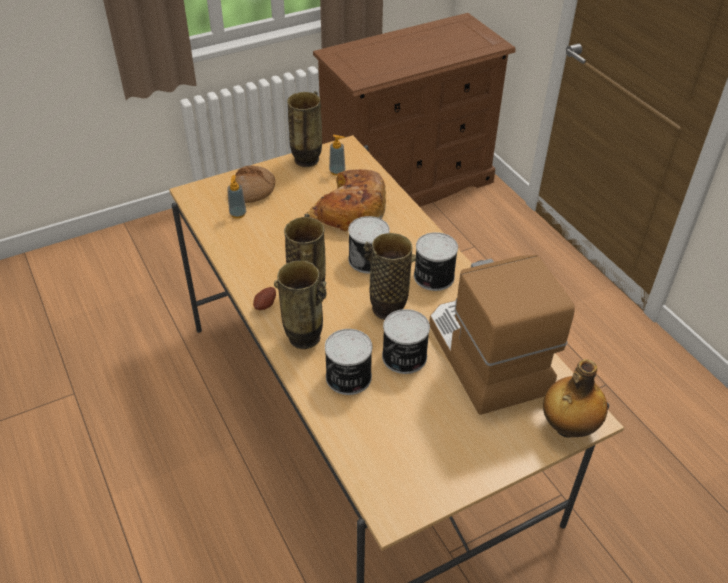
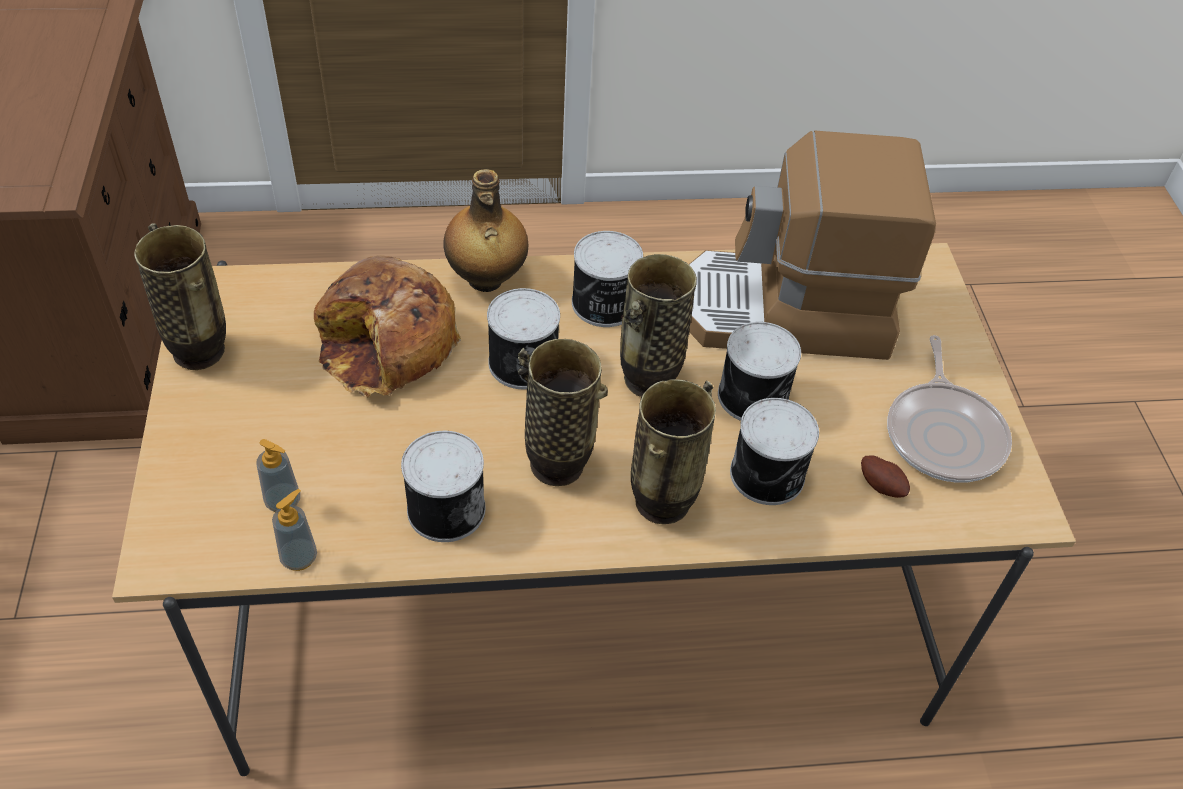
camera: 70 degrees left, 5 degrees up
bread [230,166,275,203] -> none
potato [253,287,276,310] -> potato moved to [861,455,910,498]
soap dispenser [329,135,345,176] -> soap dispenser moved to [272,489,317,571]
bottle [543,359,608,438] -> bottle moved to [443,169,529,292]
none -> can [401,431,485,542]
none -> frying pan [887,335,1012,483]

